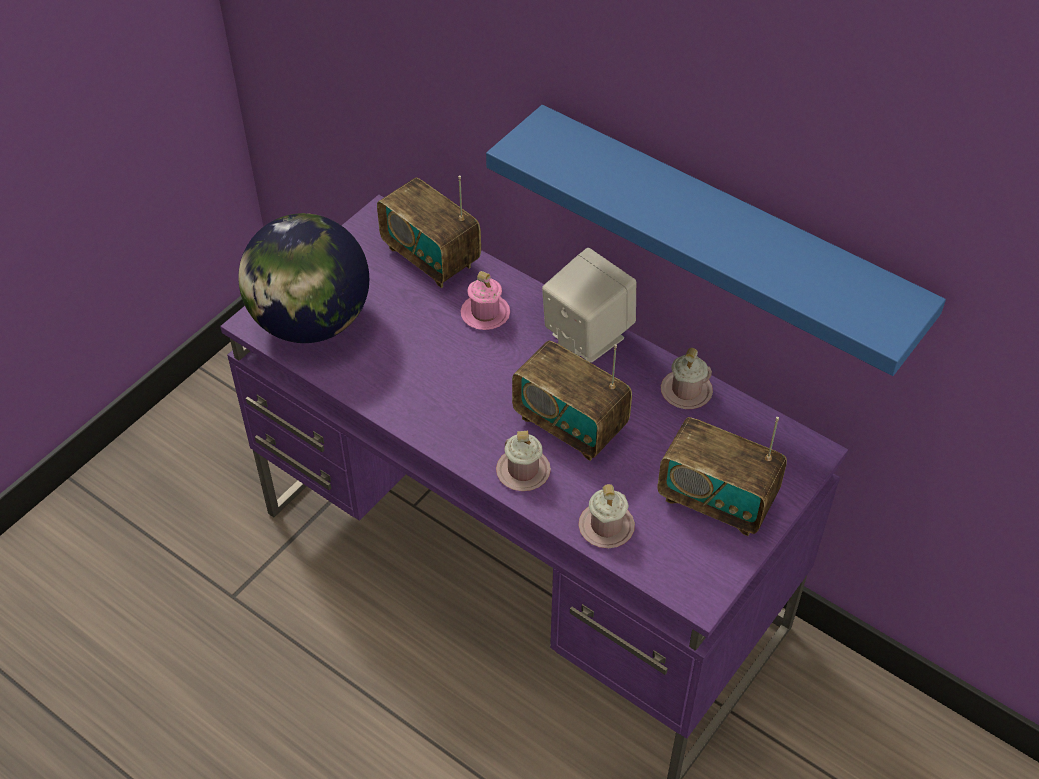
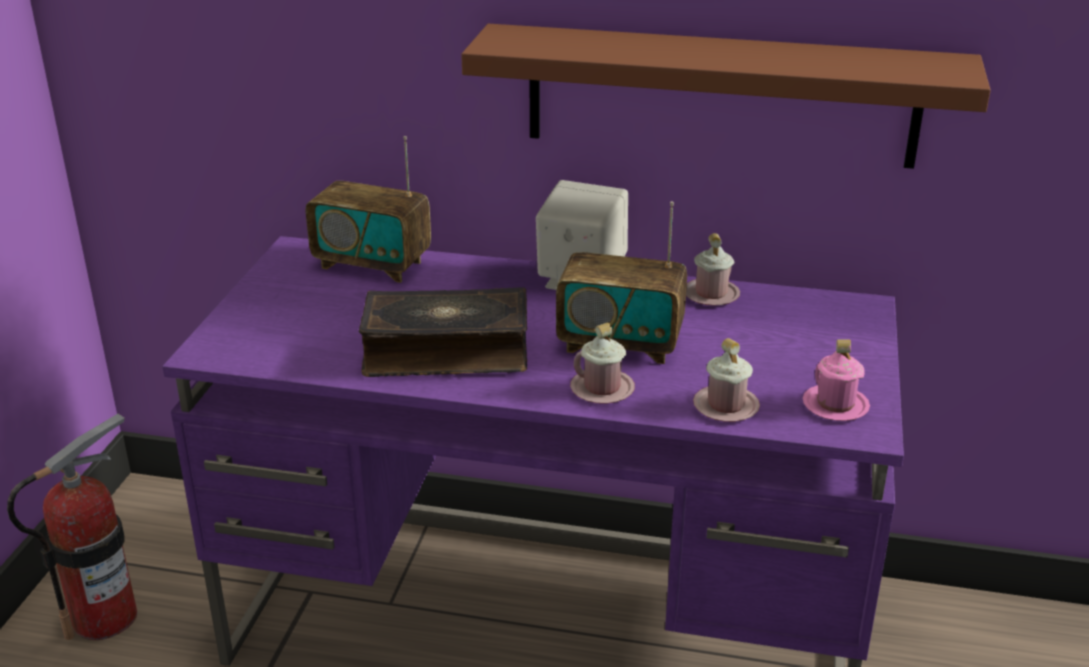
camera: 25 degrees left, 20 degrees down
globe [238,213,369,343] -> none
pink mug [460,271,510,330] -> pink mug moved to [803,340,870,421]
blue shelf [486,105,946,376] -> brown shelf [461,24,991,169]
radio [657,417,787,536] -> none
none -> fire extinguisher [7,414,137,640]
none -> book [359,288,527,377]

